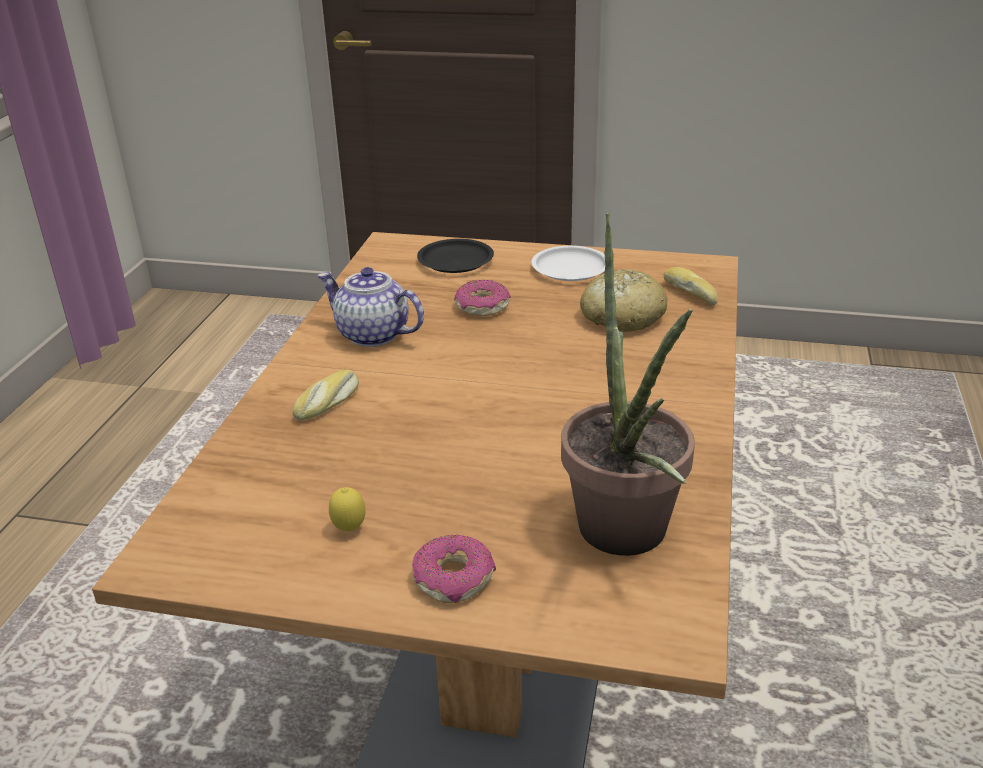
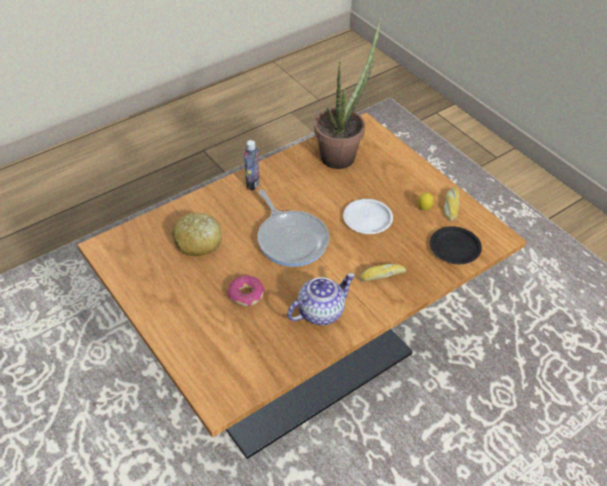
camera: 140 degrees left, 15 degrees up
teapot [318,267,424,347] -> teapot turned 105 degrees counterclockwise [287,273,355,325]
donut [412,535,496,603] -> none
black plate [417,239,494,273] -> black plate moved to [430,226,482,264]
white plate [531,246,605,281] -> white plate moved to [343,199,393,234]
bread [663,267,718,306] -> bread moved to [444,187,459,221]
none -> bottle [244,140,260,190]
none -> frying pan [257,190,329,267]

